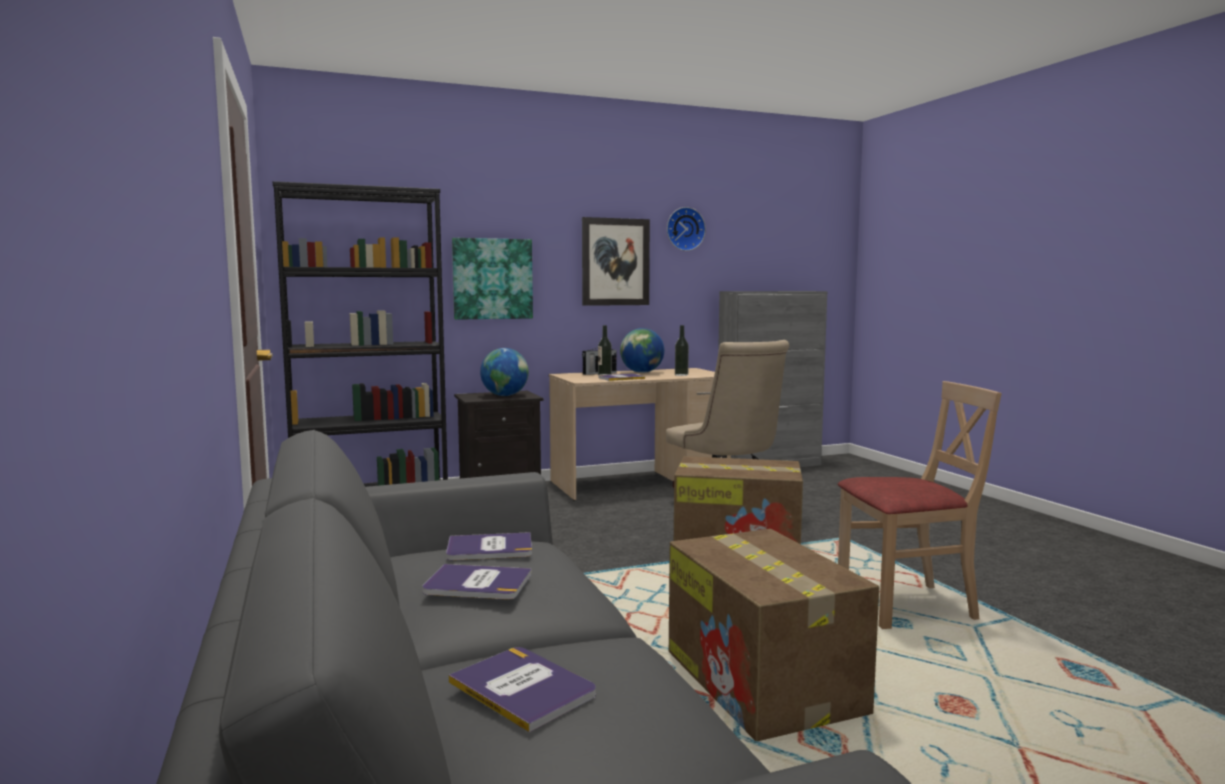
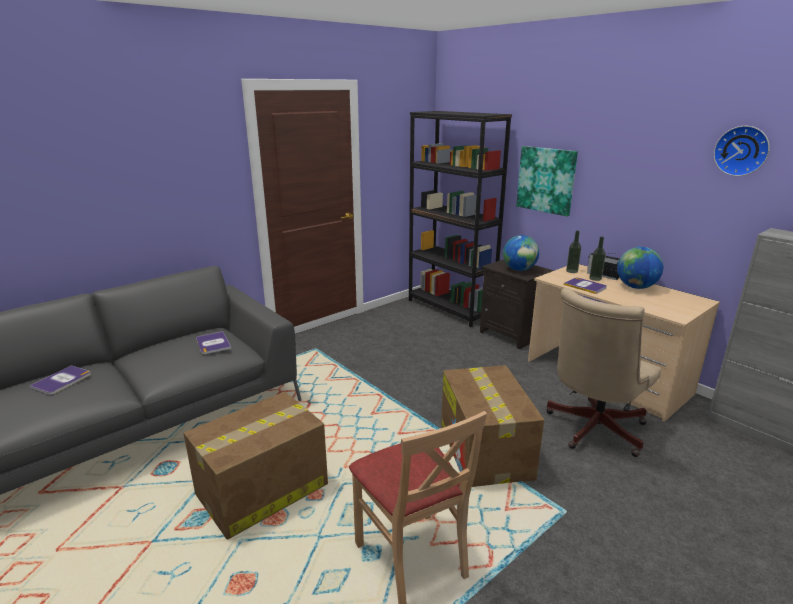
camera: 70 degrees right, 15 degrees up
book [422,564,532,600] -> none
picture [582,217,650,306] -> none
bottle [675,325,689,376] -> bottle moved to [566,230,581,273]

